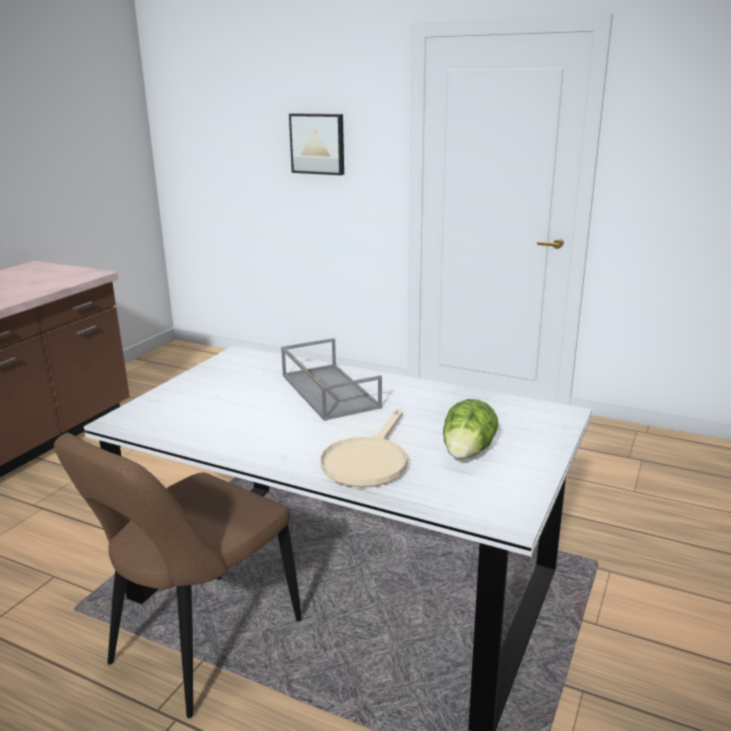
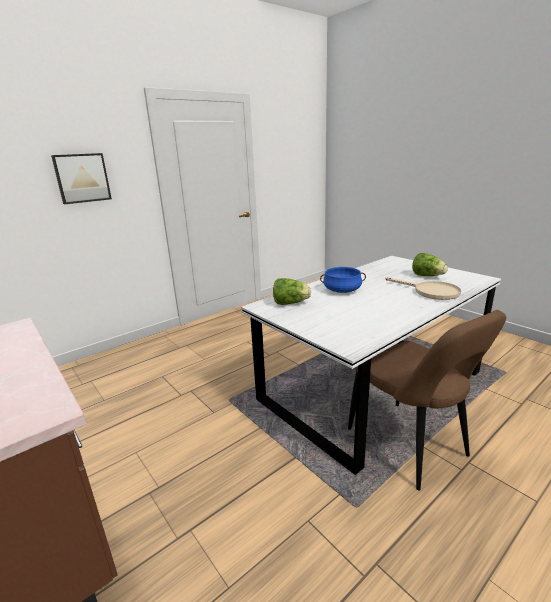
camera: 65 degrees left, 0 degrees up
grey tray [281,338,382,421] -> blue cooking pot [320,267,366,293]
none -> lettuce [273,278,311,305]

